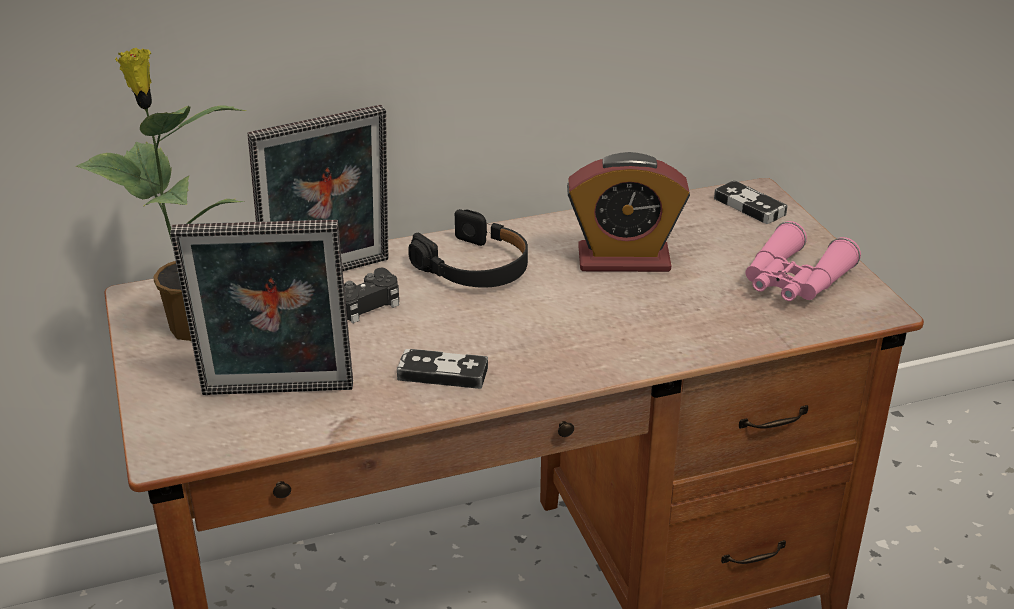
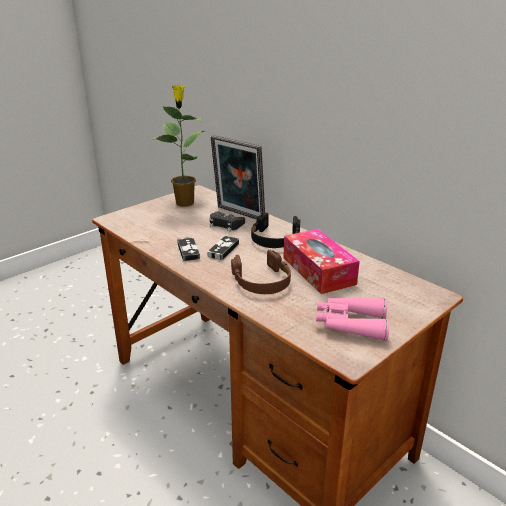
camera: 65 degrees right, 5 degrees down
picture frame [170,220,353,395] -> none
alarm clock [567,152,690,272] -> tissue box [284,229,360,294]
game controller [714,180,788,224] -> game controller moved to [207,236,239,260]
none -> brown headphones [231,250,291,294]

